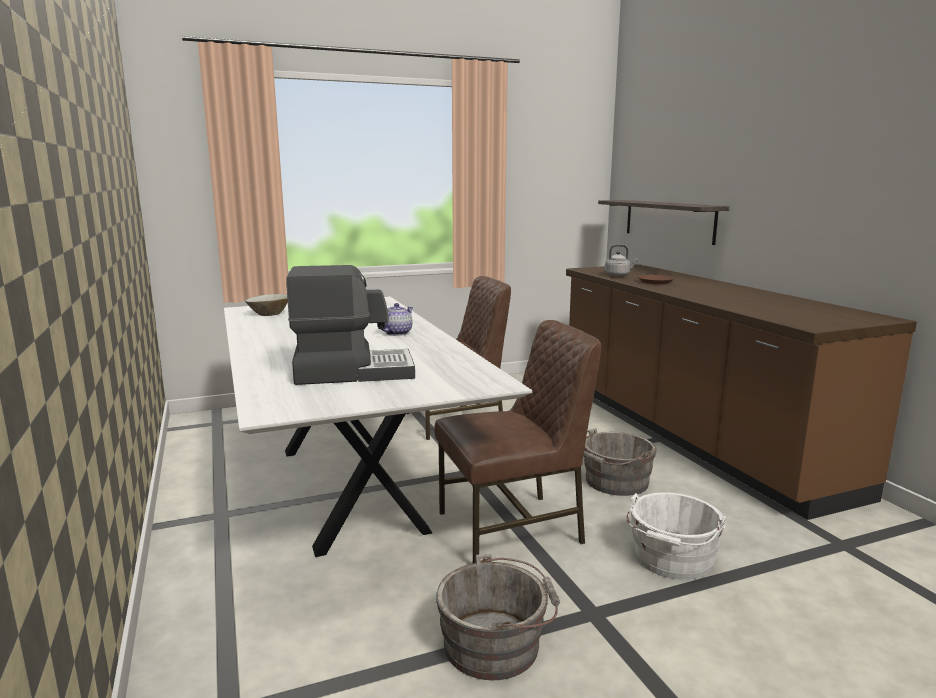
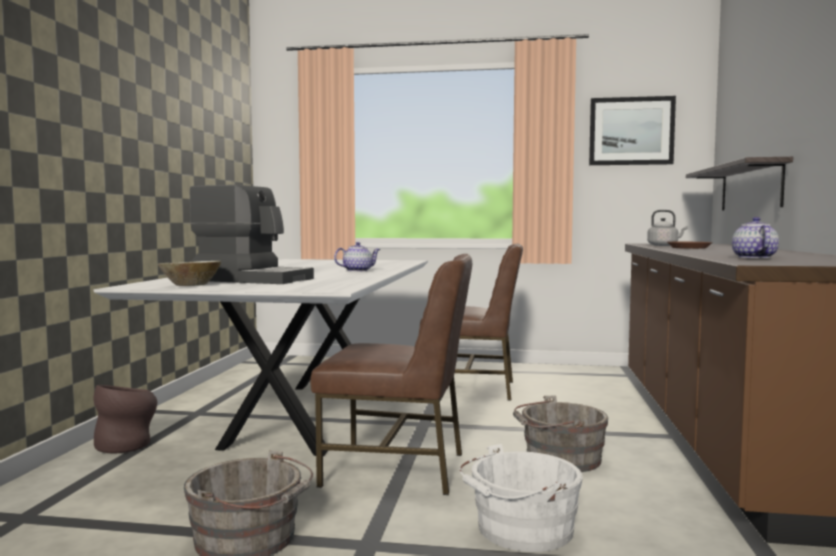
camera: 30 degrees right, 10 degrees down
beige bowl [245,294,288,316] -> beige bowl moved to [158,261,221,286]
none -> brown vase [94,385,157,453]
none -> picture [589,96,676,165]
none -> teapot [732,217,779,259]

